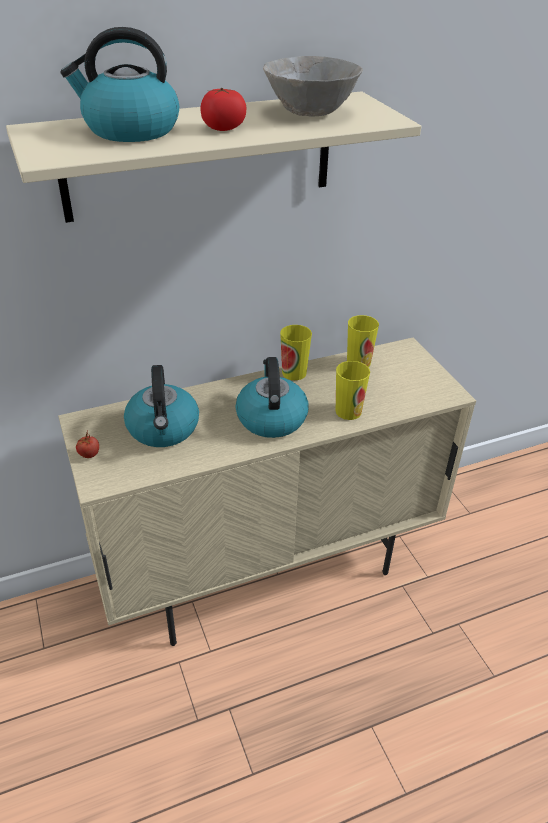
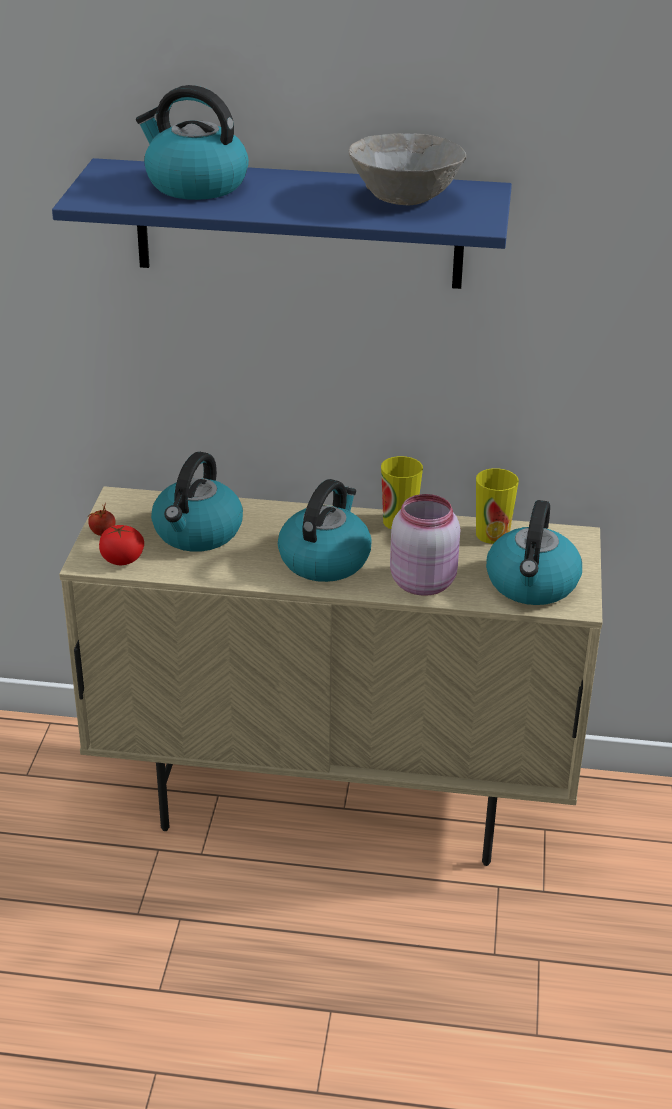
camera: 30 degrees right, 5 degrees down
beige shelf [6,91,421,223] -> blue shelf [52,158,512,289]
tomato [200,88,246,131] -> tomato moved to [99,525,144,565]
cup [336,361,370,420] -> pink jar [390,494,460,596]
none -> kettle [486,500,582,605]

